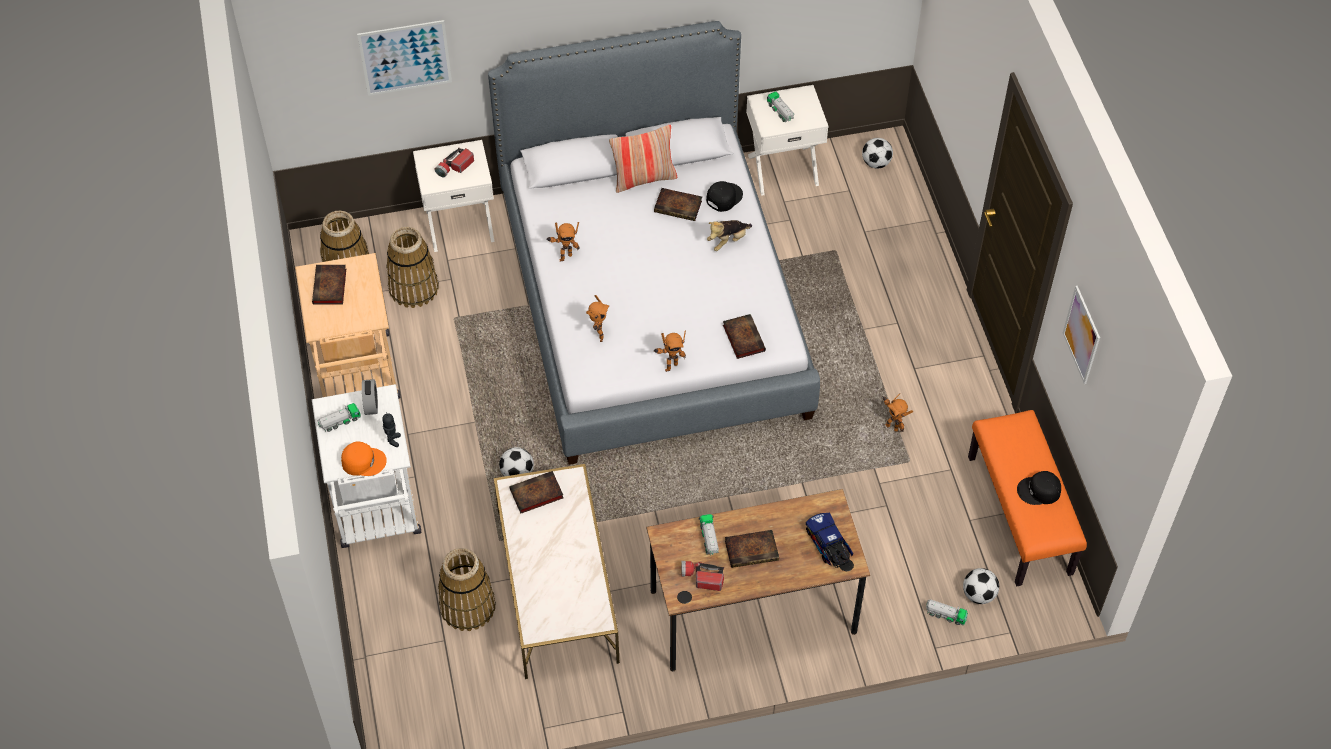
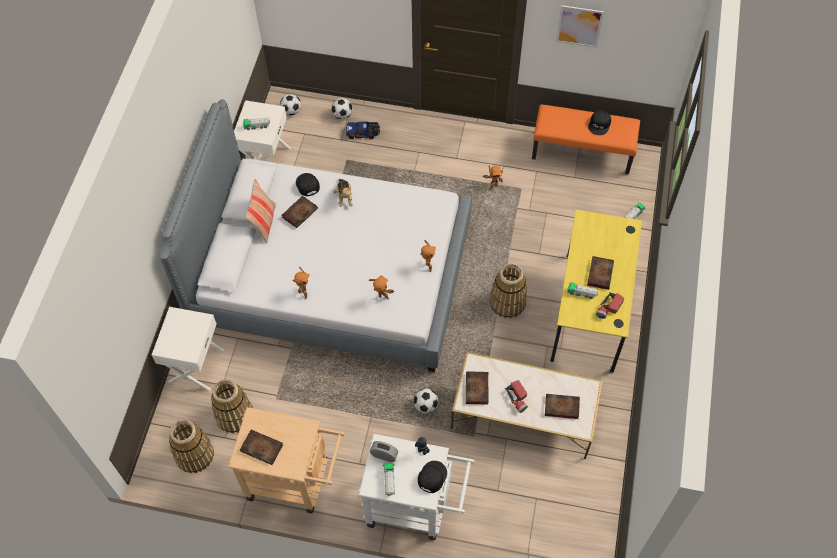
camera: 65 degrees left, 5 degrees up
orange cap [341,442,387,476] -> black cap [418,461,447,493]
picture [357,20,452,96] -> none
flashlight [435,148,474,177] -> flashlight moved to [505,380,528,413]
basket [438,548,496,631] -> basket moved to [489,263,527,318]
brown desk [646,489,870,671] -> yellow desk [550,210,642,373]
book [723,314,766,359] -> book moved to [545,394,580,419]
toy truck [805,512,853,568] -> toy truck moved to [346,121,380,139]
football [963,568,999,604] -> football moved to [331,98,353,119]

